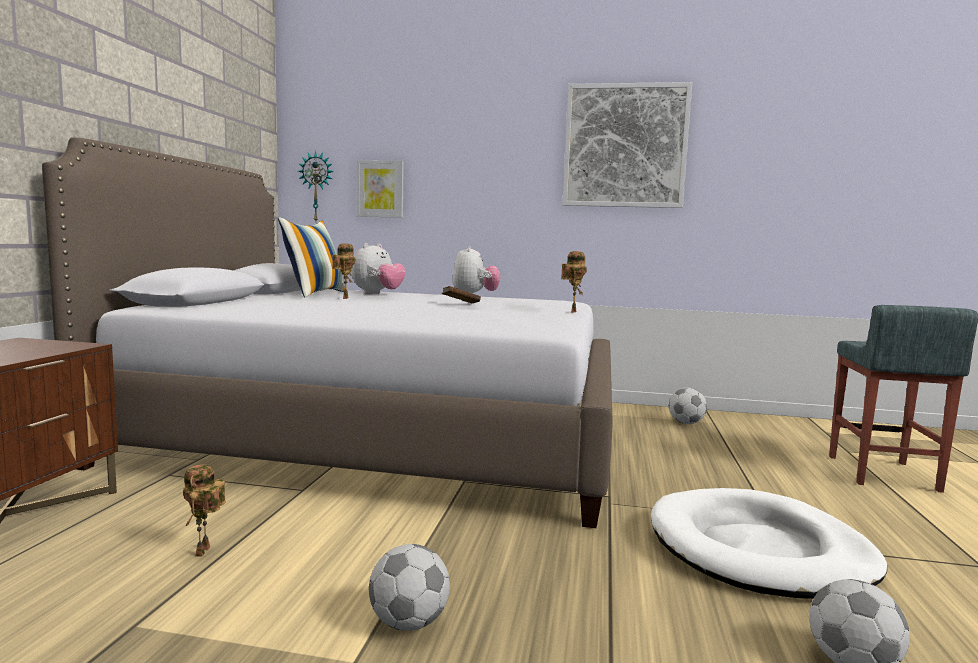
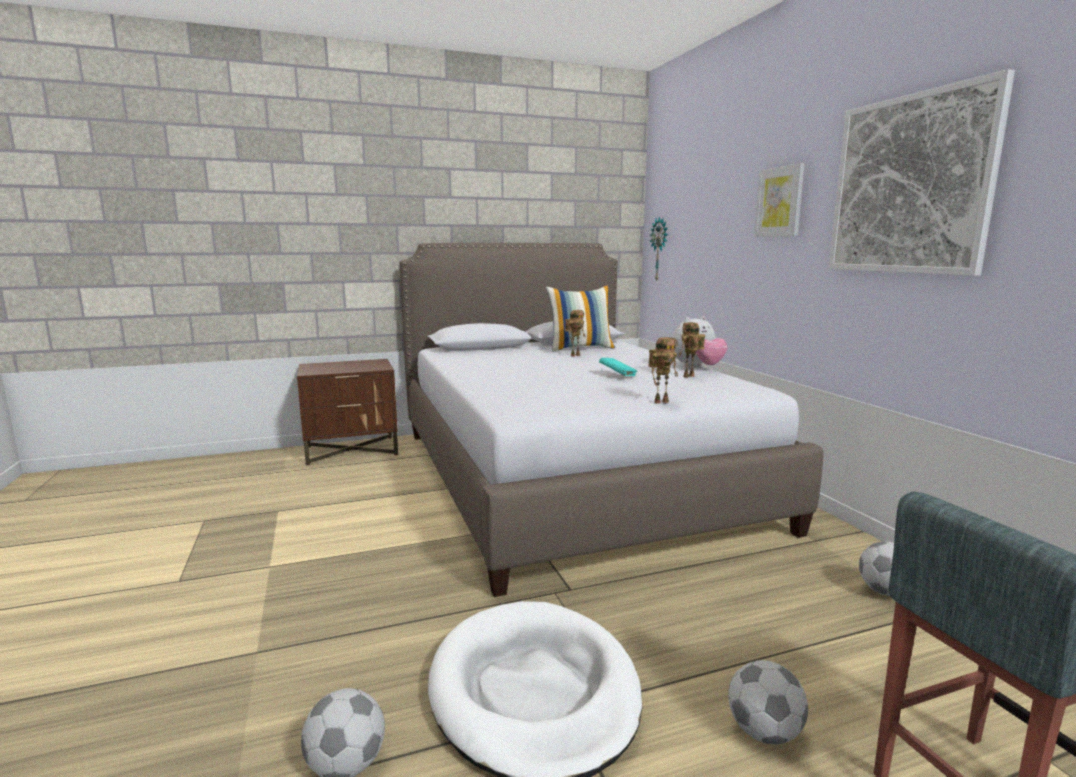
camera: 60 degrees right, 5 degrees up
toy robot [183,464,226,557] -> toy robot moved to [679,322,705,378]
plush toy [352,243,406,294] -> none
picture [357,160,404,218] -> picture moved to [754,163,805,237]
football [369,544,450,631] -> football moved to [728,660,808,744]
brown book [442,286,481,303] -> turquoise book [599,358,637,376]

